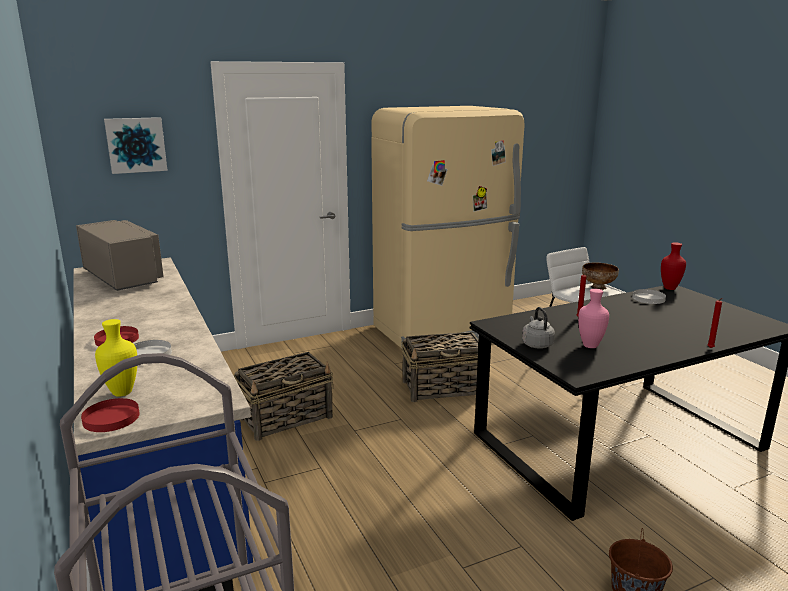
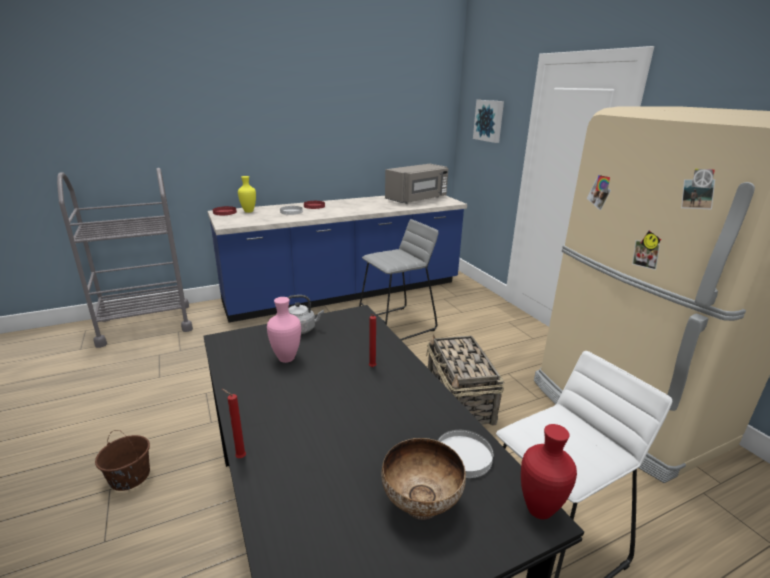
camera: 90 degrees right, 5 degrees up
basket [234,352,333,441] -> grey stool [359,219,438,340]
bowl [582,263,619,290] -> bowl moved to [381,438,466,520]

